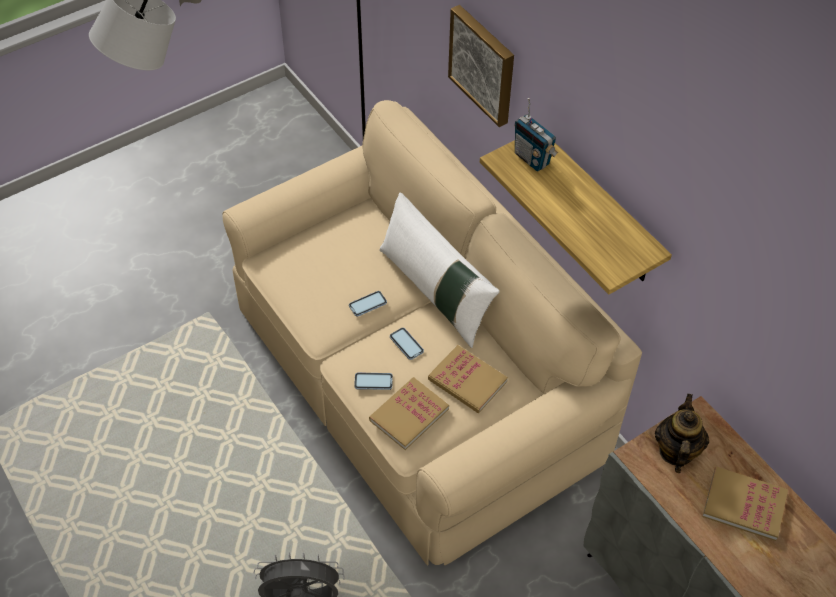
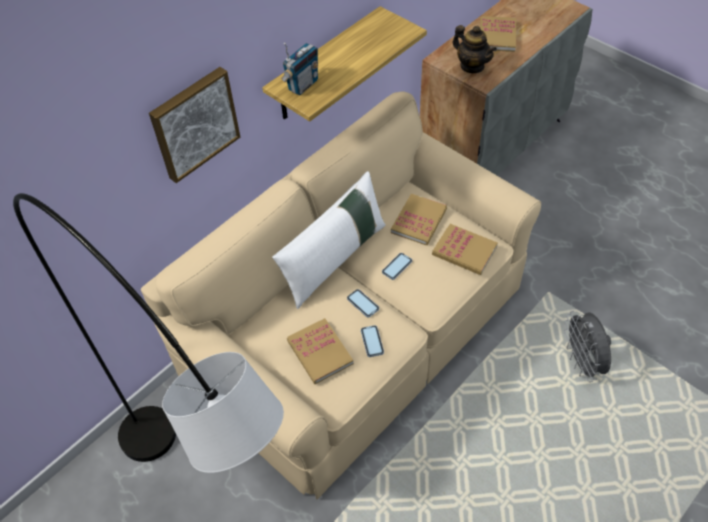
camera: 100 degrees left, 0 degrees up
phone [354,373,393,390] -> phone moved to [361,325,384,357]
teapot [655,394,709,473] -> teapot turned 135 degrees counterclockwise [453,25,497,73]
none -> book [287,318,354,384]

